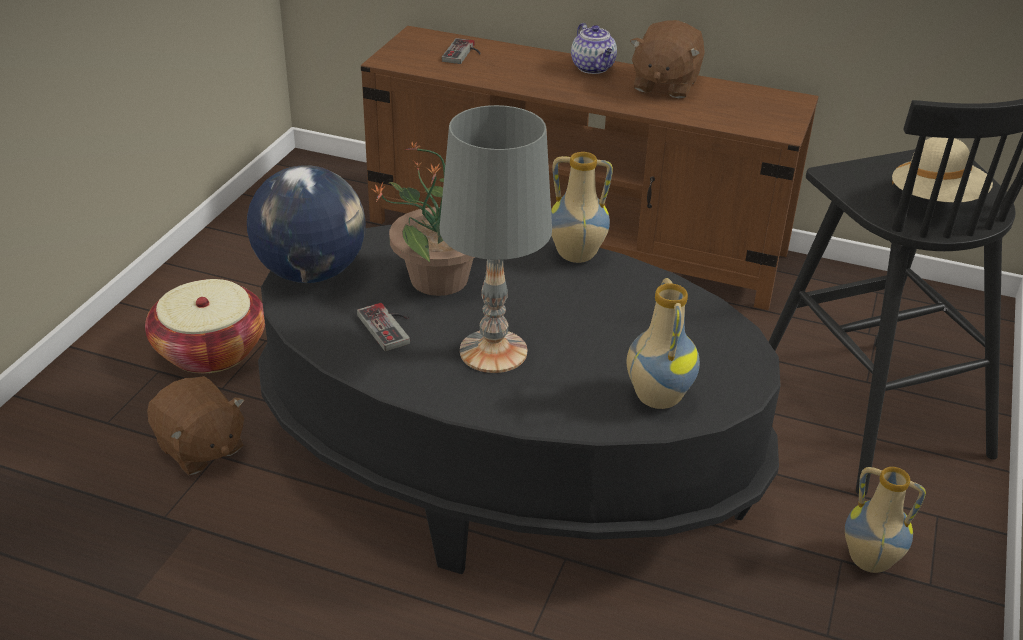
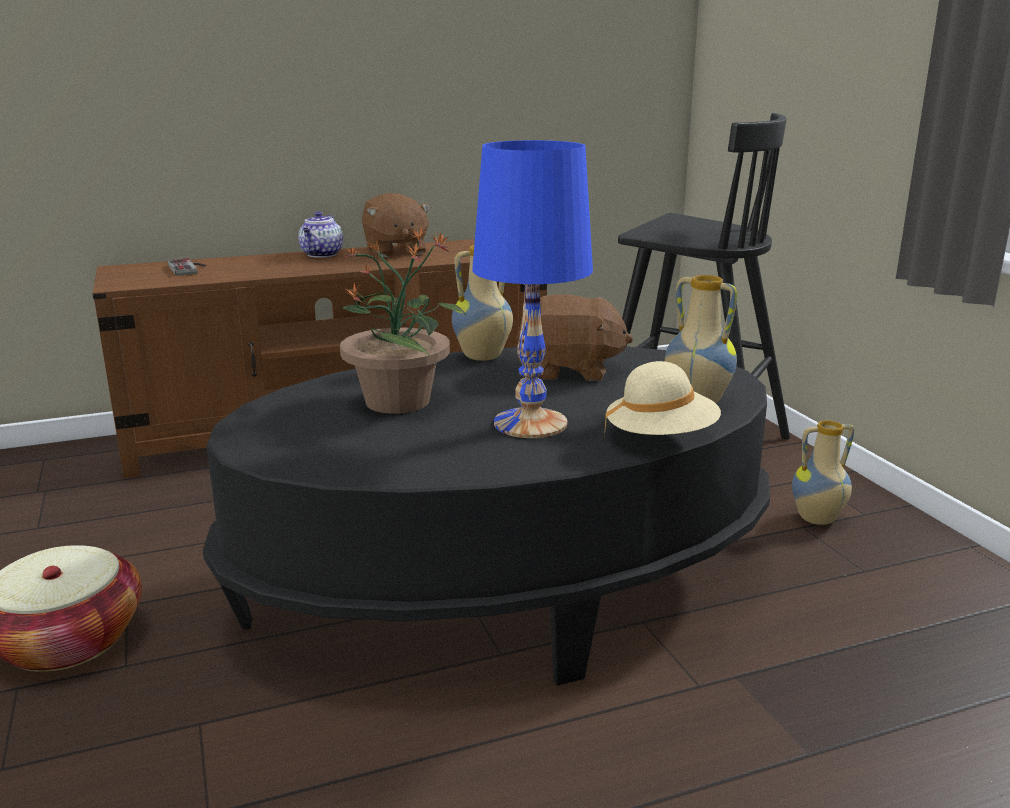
camera: 40 degrees left, 15 degrees down
brown plush toy [147,376,244,475] -> brown plush toy moved to [516,294,633,381]
globe [247,165,366,283] -> none
game controller [357,303,410,351] -> none
grey table lamp [439,105,552,373] -> blue table lamp [472,140,593,438]
teapot [571,23,617,74] -> teapot turned 75 degrees clockwise [298,211,343,258]
beige hat [892,137,993,203] -> beige hat moved to [604,361,721,438]

